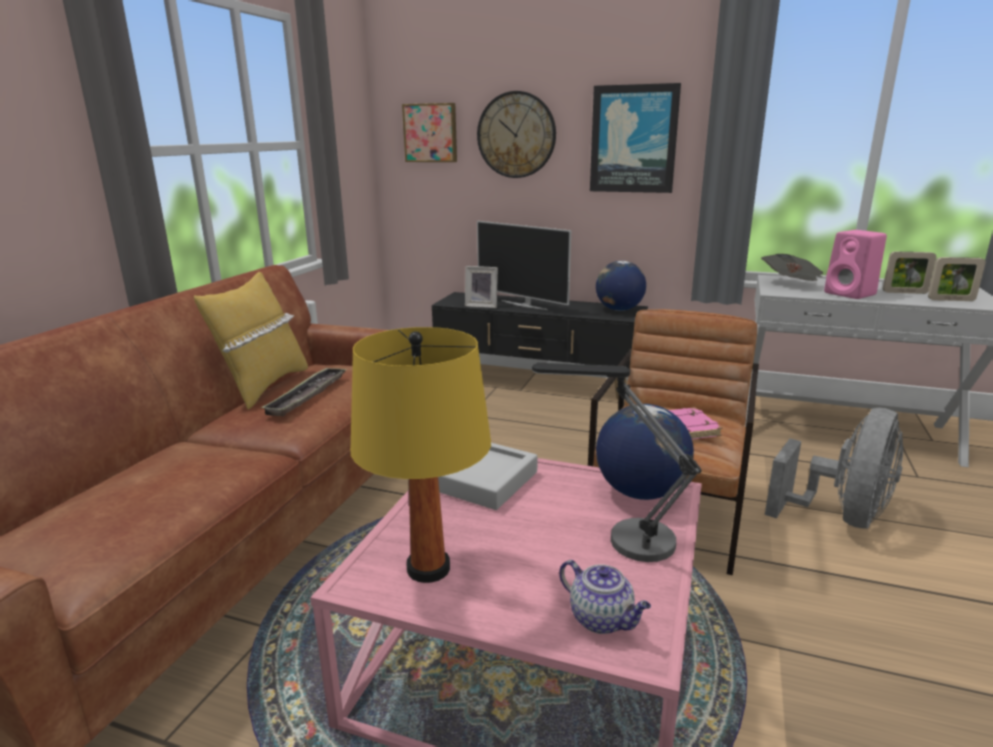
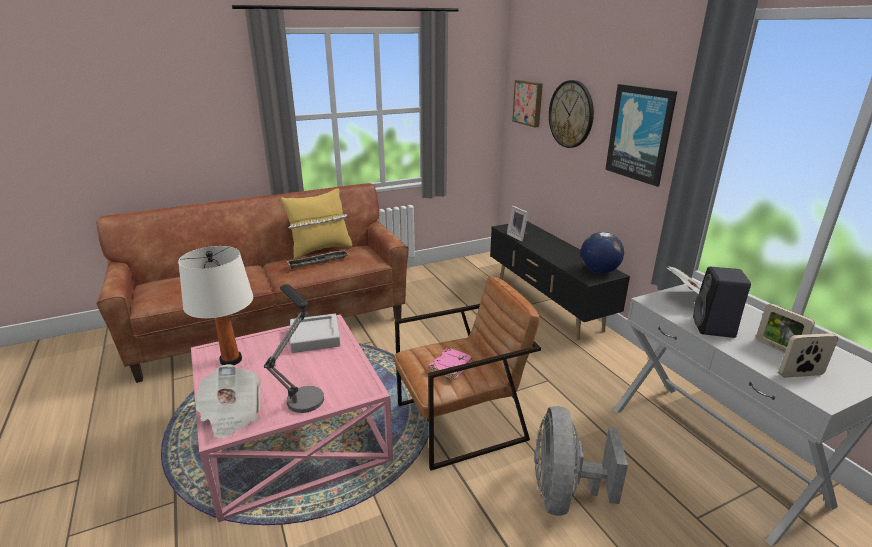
camera: 45 degrees right, 5 degrees up
yellow table lamp [350,327,491,583] -> white table lamp [178,246,253,365]
television [477,221,571,310] -> none
teapot [559,560,651,634] -> newspaper [194,364,261,439]
globe [596,404,694,500] -> none
grey fan [765,408,903,529] -> grey fan turned 105 degrees clockwise [534,406,628,516]
pink speaker [824,230,887,299] -> black speaker [693,267,751,338]
picture frame [928,257,986,301] -> picture frame turned 120 degrees clockwise [778,333,838,377]

